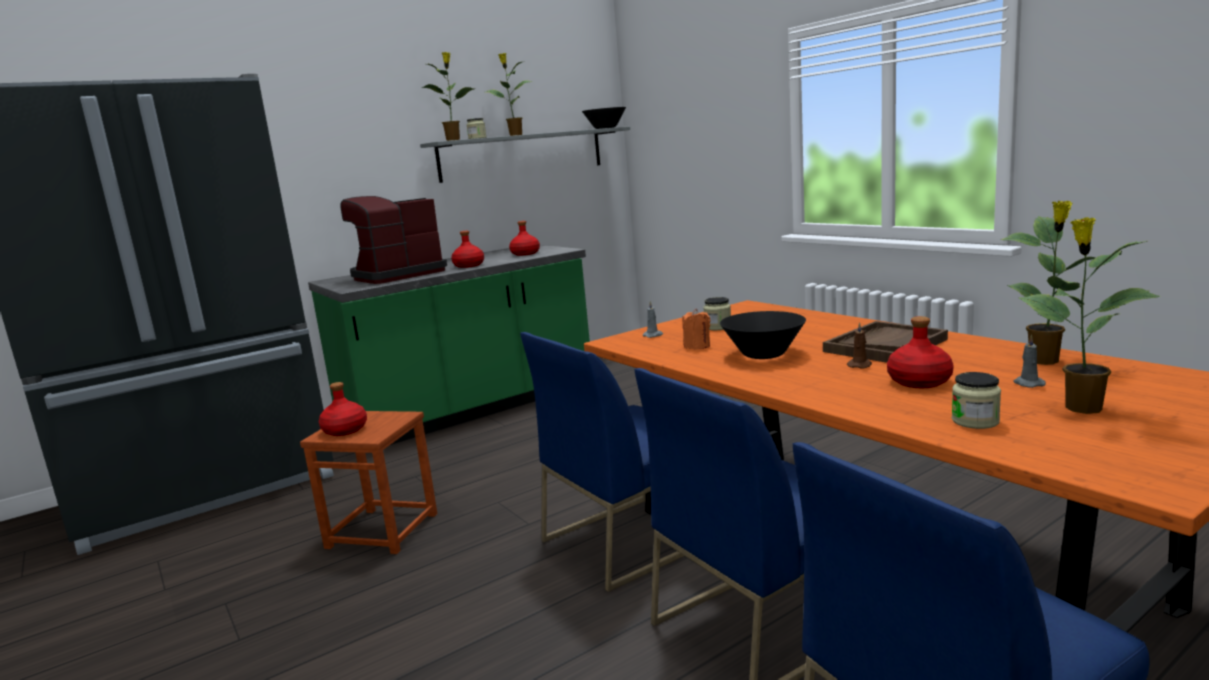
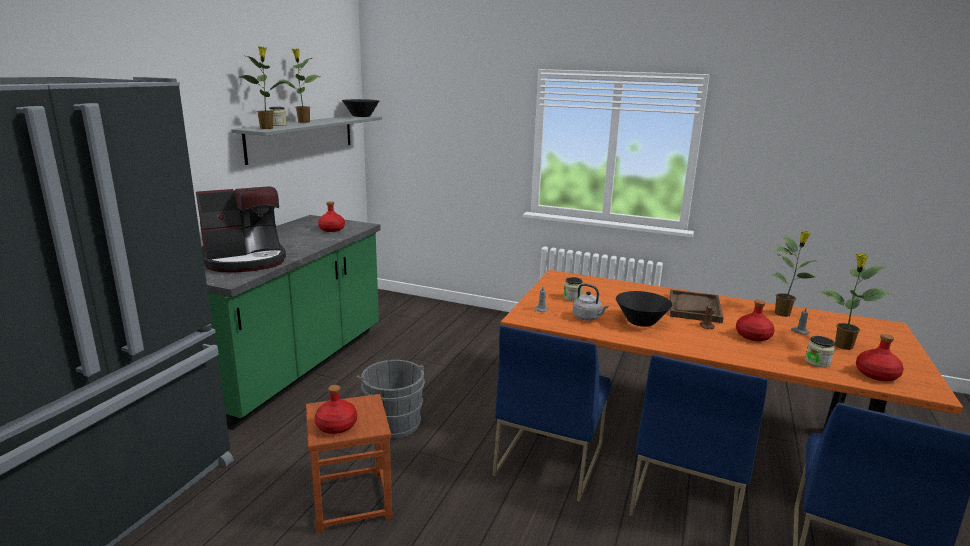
camera: 35 degrees left, 5 degrees up
coffee machine [340,196,447,284] -> coffee machine turned 135 degrees counterclockwise [196,186,286,273]
red bottle [451,231,484,268] -> red bottle moved to [856,334,904,381]
orange candle [682,308,710,350] -> grey kettle [573,283,609,321]
none -> grey bucket [357,360,425,439]

